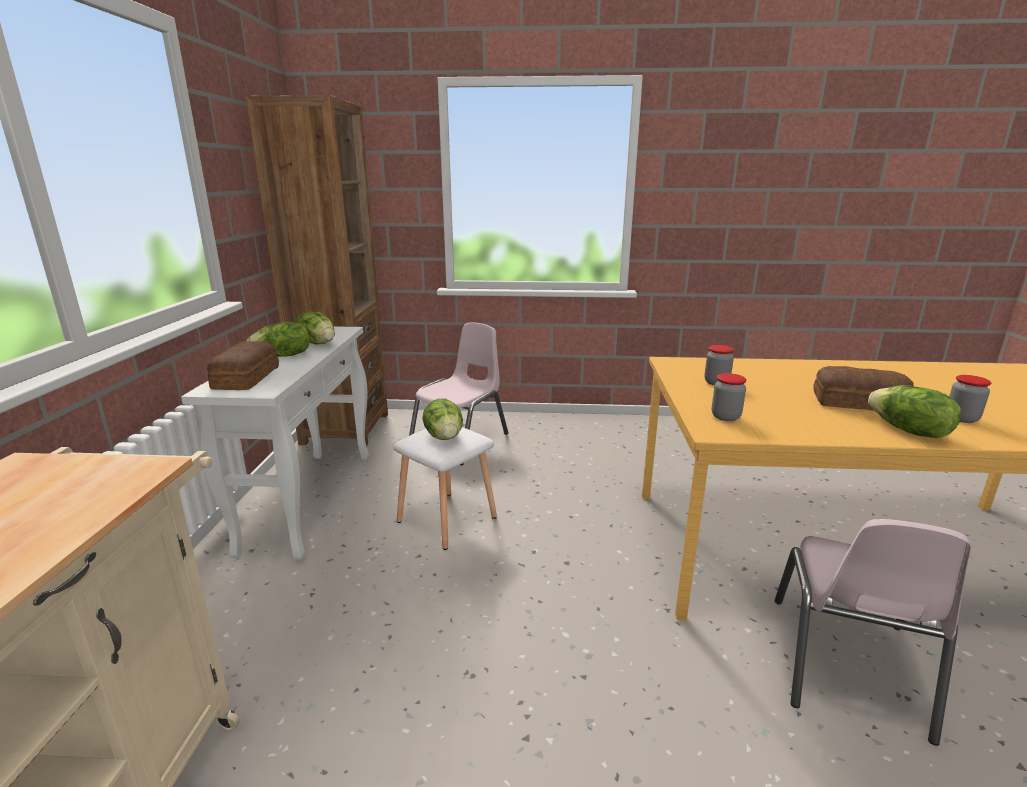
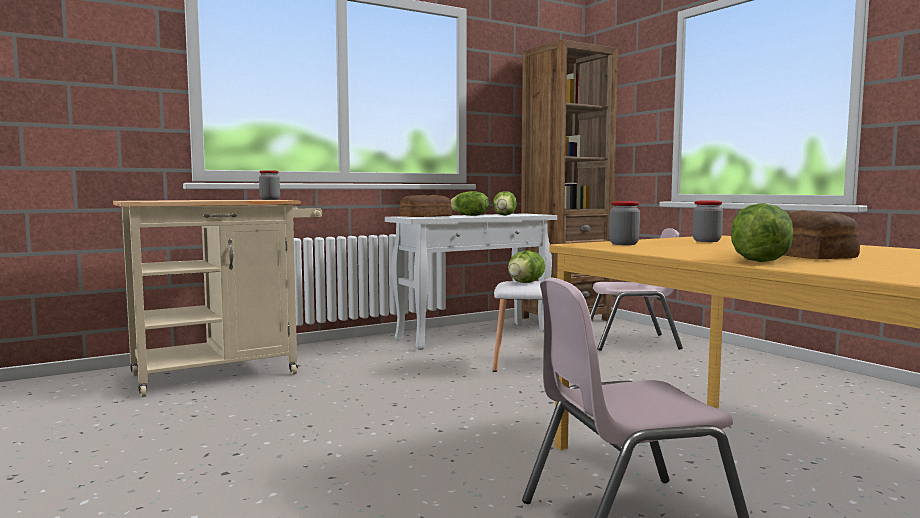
camera: 55 degrees right, 15 degrees down
jar [949,375,991,423] -> jar moved to [259,170,280,200]

